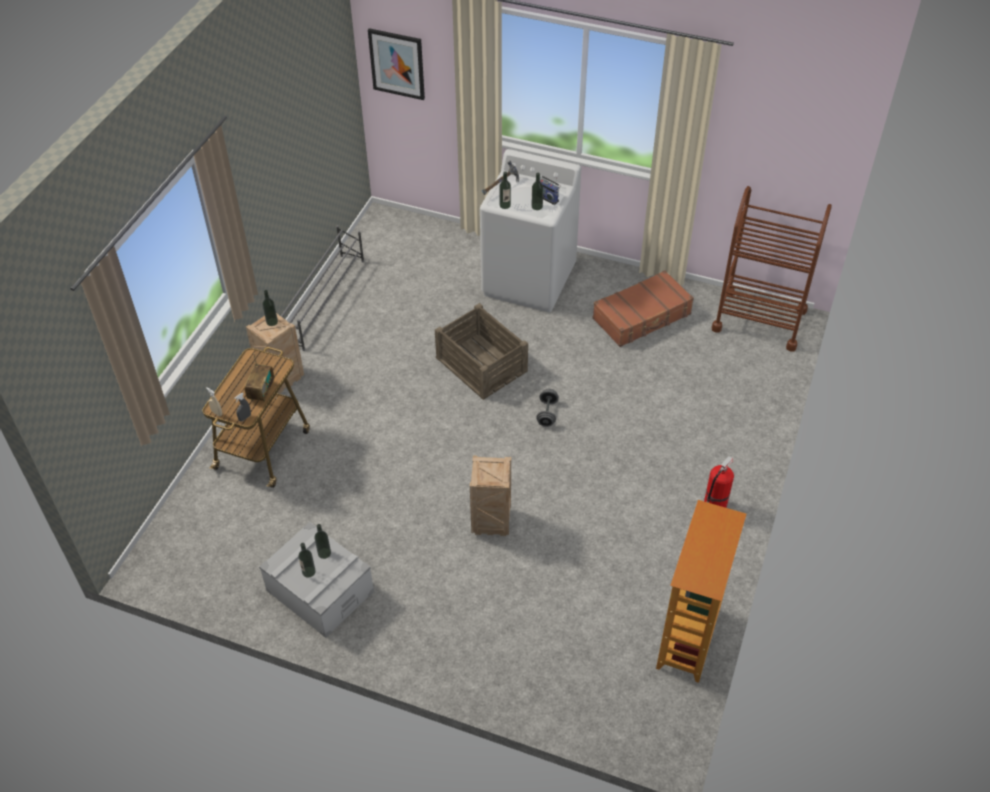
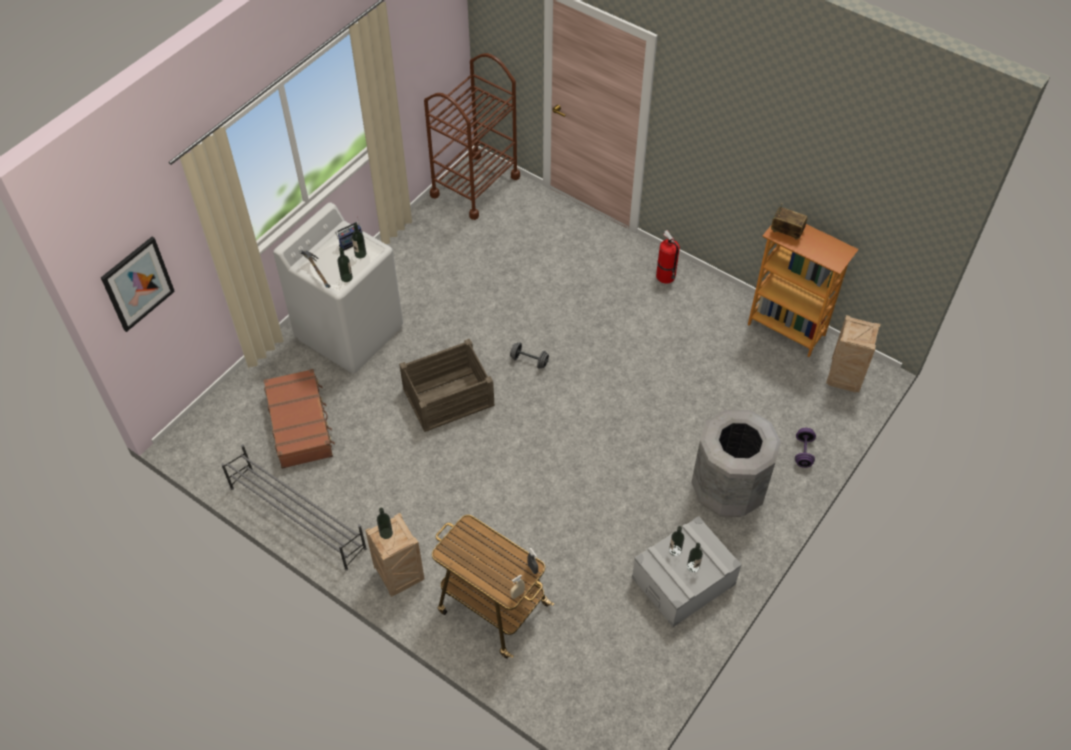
camera: 75 degrees left, 5 degrees up
radio [244,355,274,403] -> radio moved to [771,203,807,240]
crate [470,456,511,536] -> crate moved to [826,315,880,393]
brown suitcase [593,270,694,347] -> brown suitcase moved to [263,369,335,469]
none -> grey trash can [691,409,781,517]
none -> purple dumbbell [795,428,816,468]

